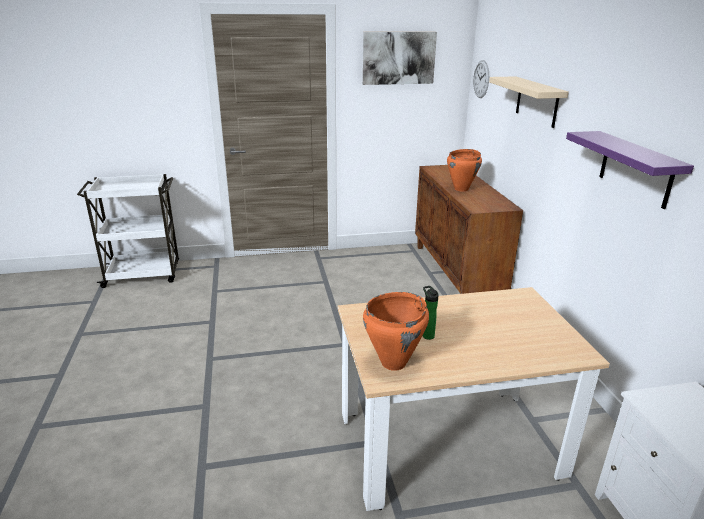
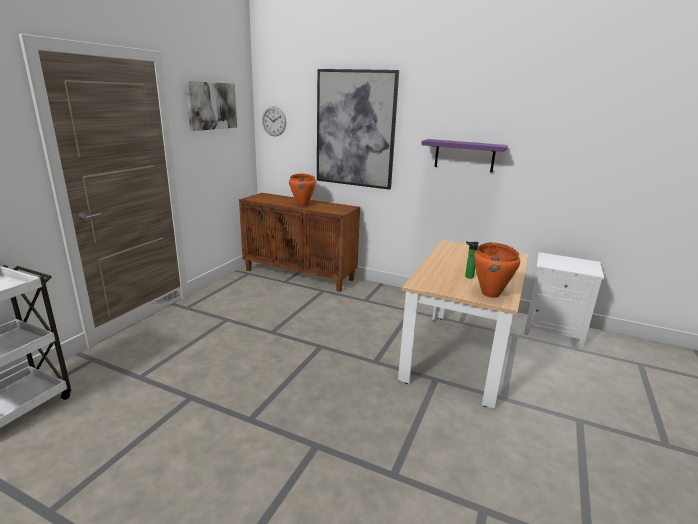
camera: 55 degrees left, 5 degrees down
beige shelf [489,76,569,128] -> picture [317,69,399,190]

